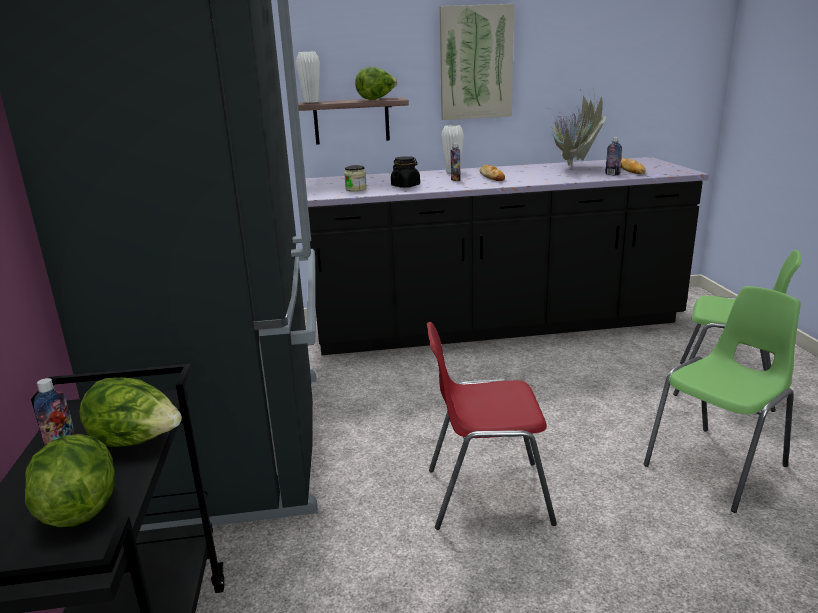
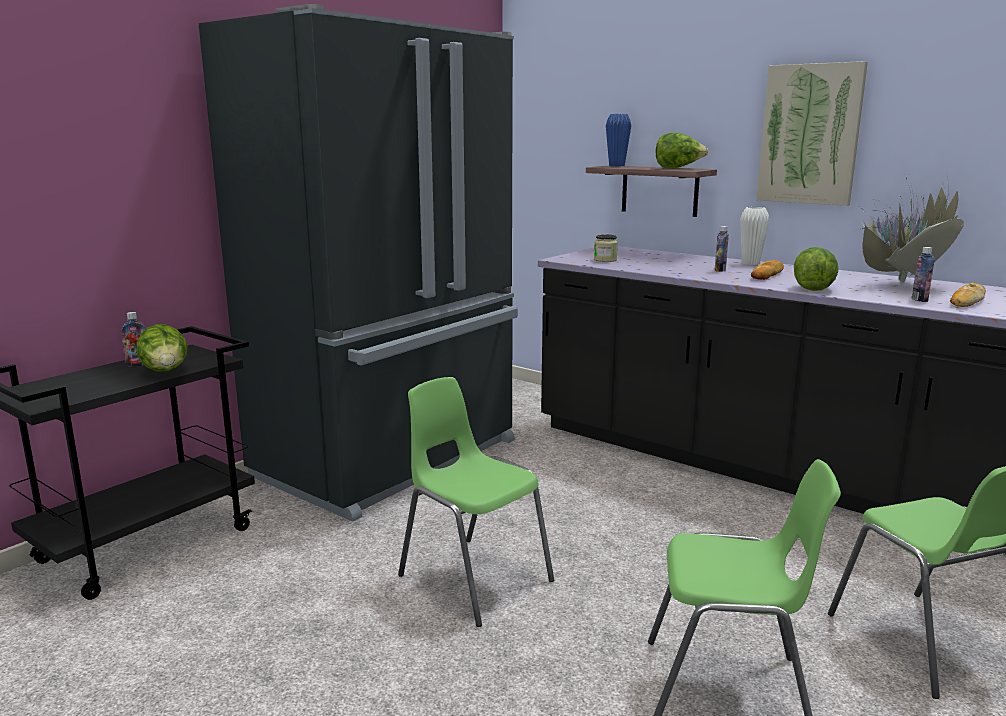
camera: 45 degrees right, 5 degrees down
lettuce [25,434,115,527] -> lettuce moved to [794,247,838,291]
white vase [296,51,320,103] -> blue vase [606,114,631,166]
black jar [391,156,420,188] -> none
red chair [427,322,557,530] -> green chair [398,377,554,627]

